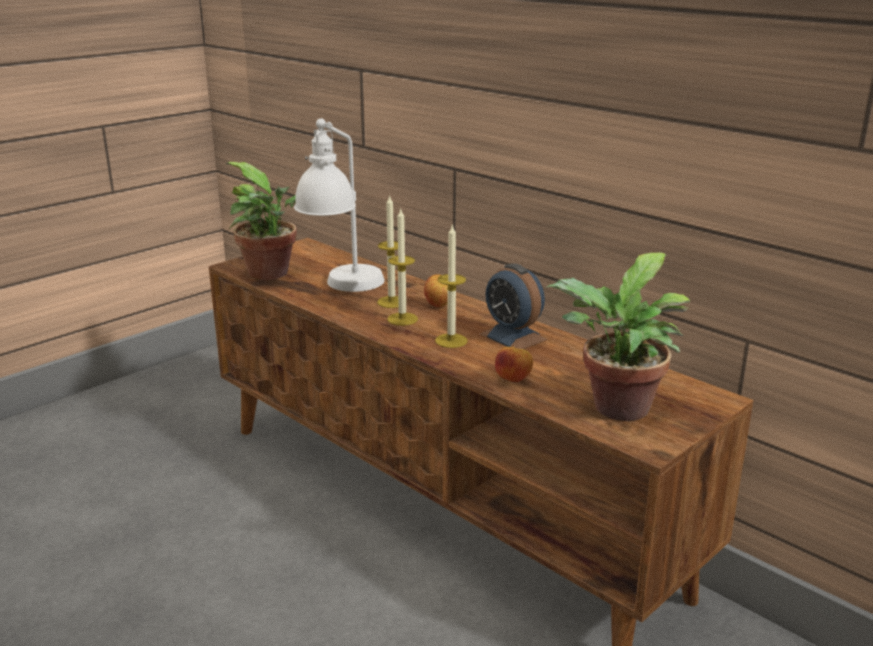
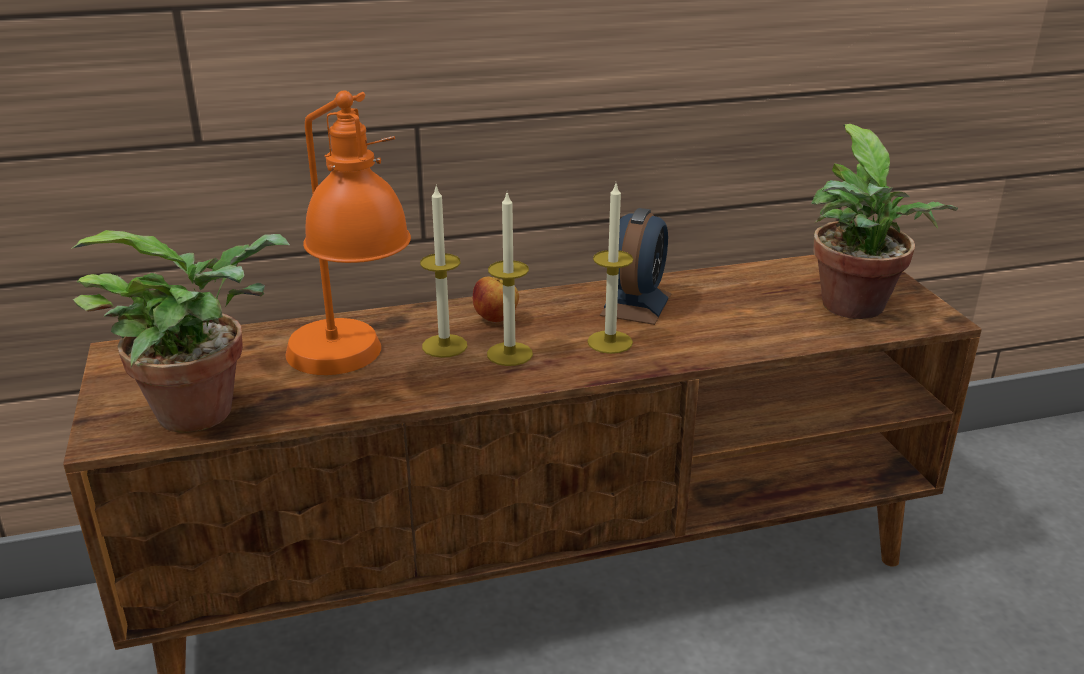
camera: 60 degrees left, 5 degrees up
white table lamp [294,118,384,292] -> orange table lamp [285,90,411,375]
alarm clock [480,263,547,349] -> alarm clock turned 60 degrees counterclockwise [600,208,672,325]
apple [495,346,533,383] -> none

